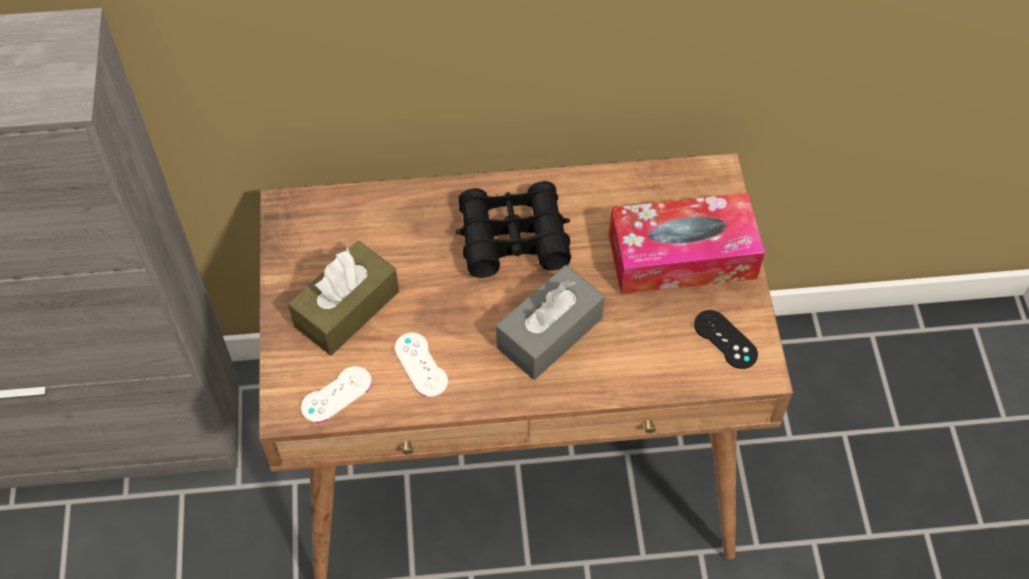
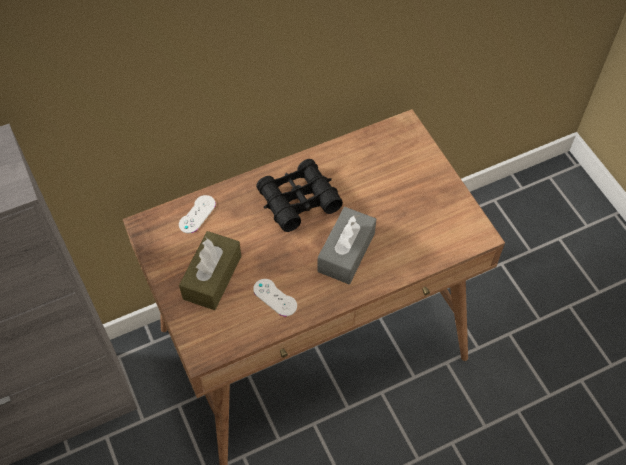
camera: 20 degrees left, 0 degrees up
white game controller [301,366,372,423] -> white game controller moved to [179,195,216,233]
tissue box [609,193,765,294] -> none
black game controller [694,310,758,369] -> none

